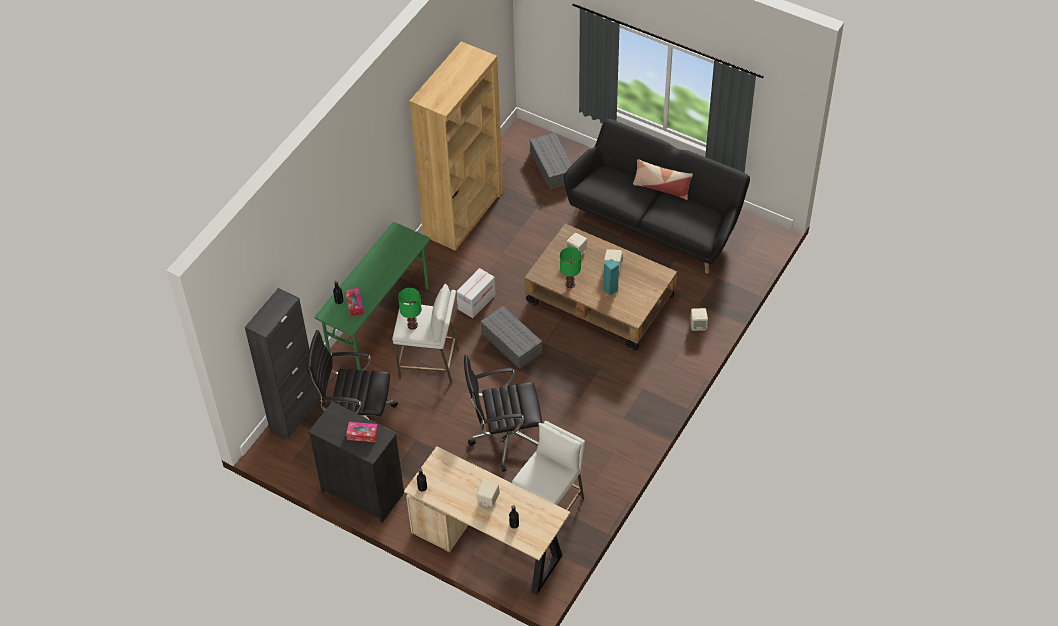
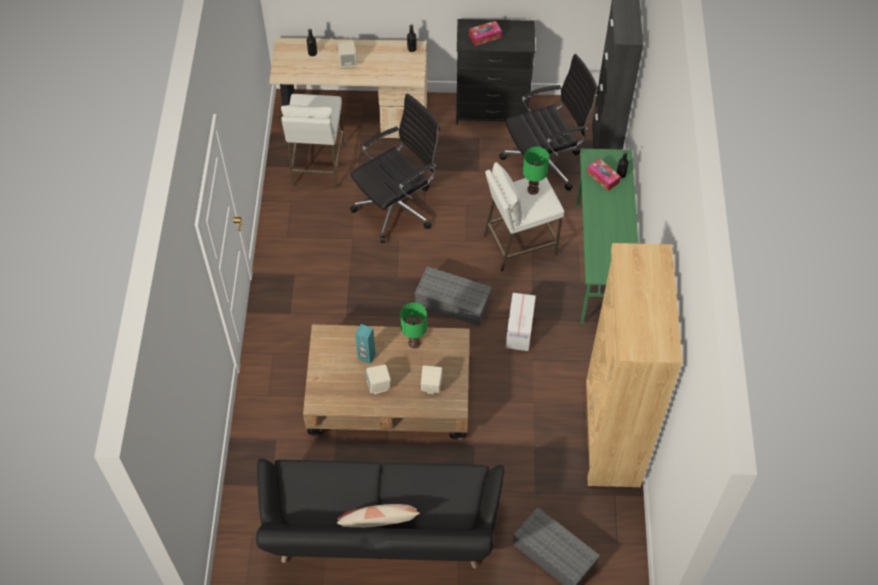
camera: 150 degrees right, 5 degrees up
beige speaker [691,308,708,331] -> none

